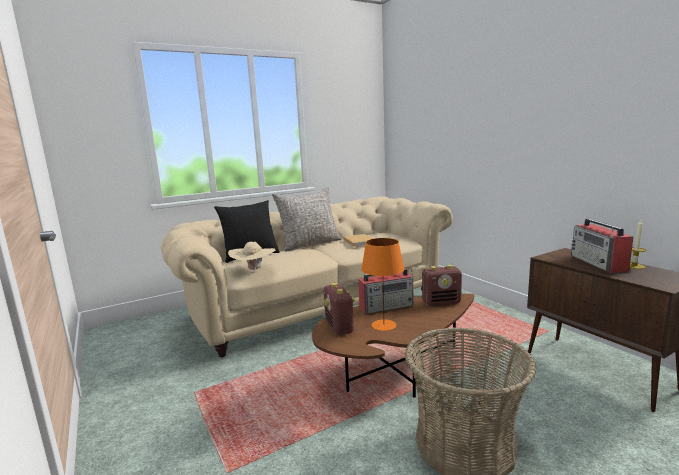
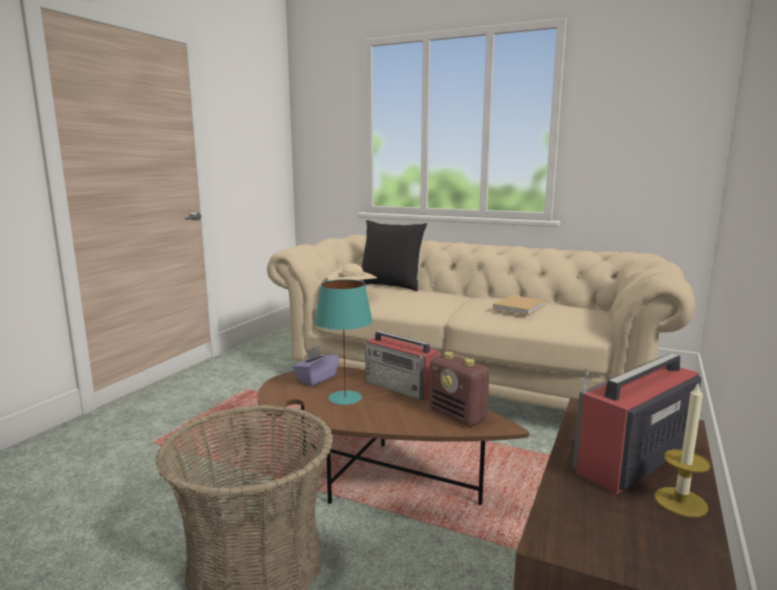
camera: 55 degrees right, 0 degrees up
grey pillow [272,187,341,251] -> none
radio [324,283,355,335] -> purple tissue box [293,346,339,386]
orange table lamp [361,238,405,331] -> turquoise table lamp [314,279,373,405]

